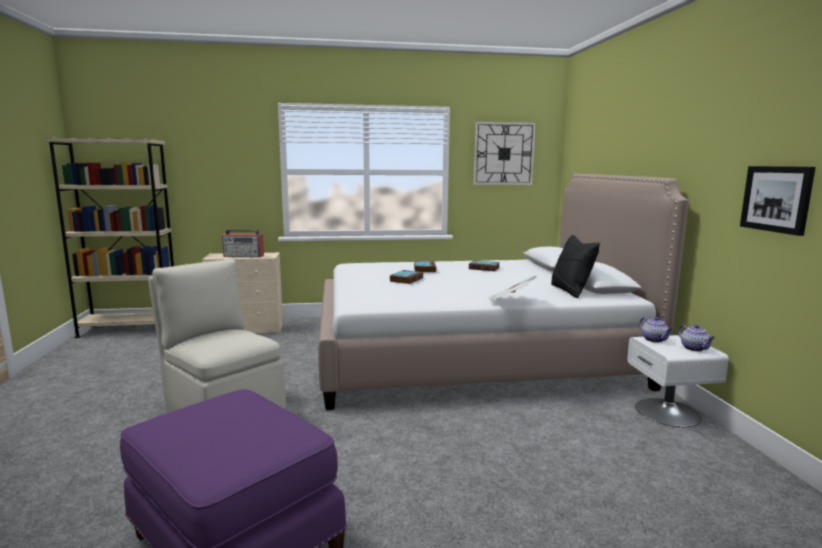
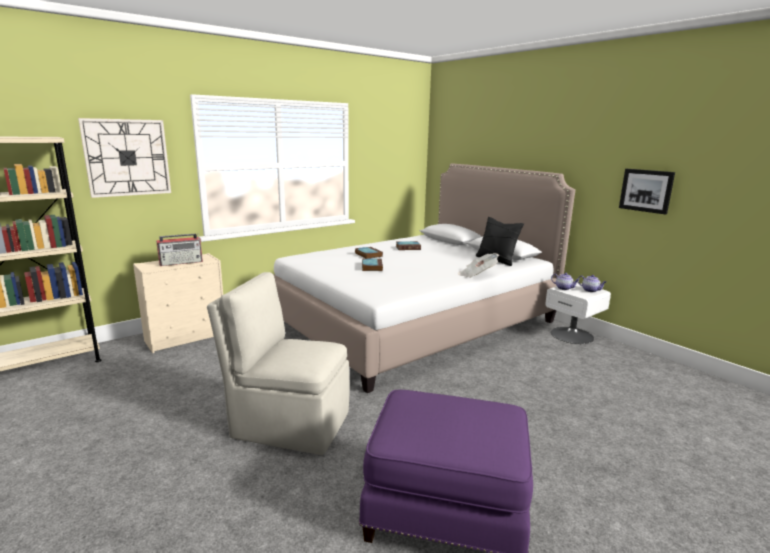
camera: 30 degrees left, 5 degrees up
wall clock [474,122,536,185] -> wall clock moved to [78,118,171,198]

